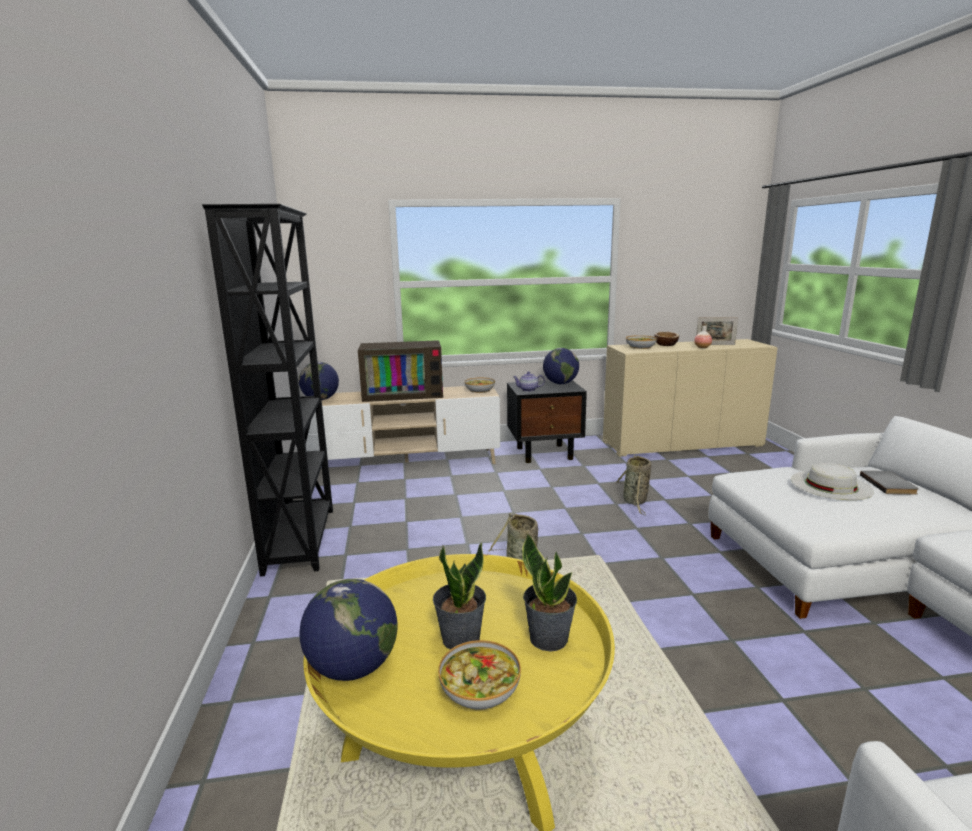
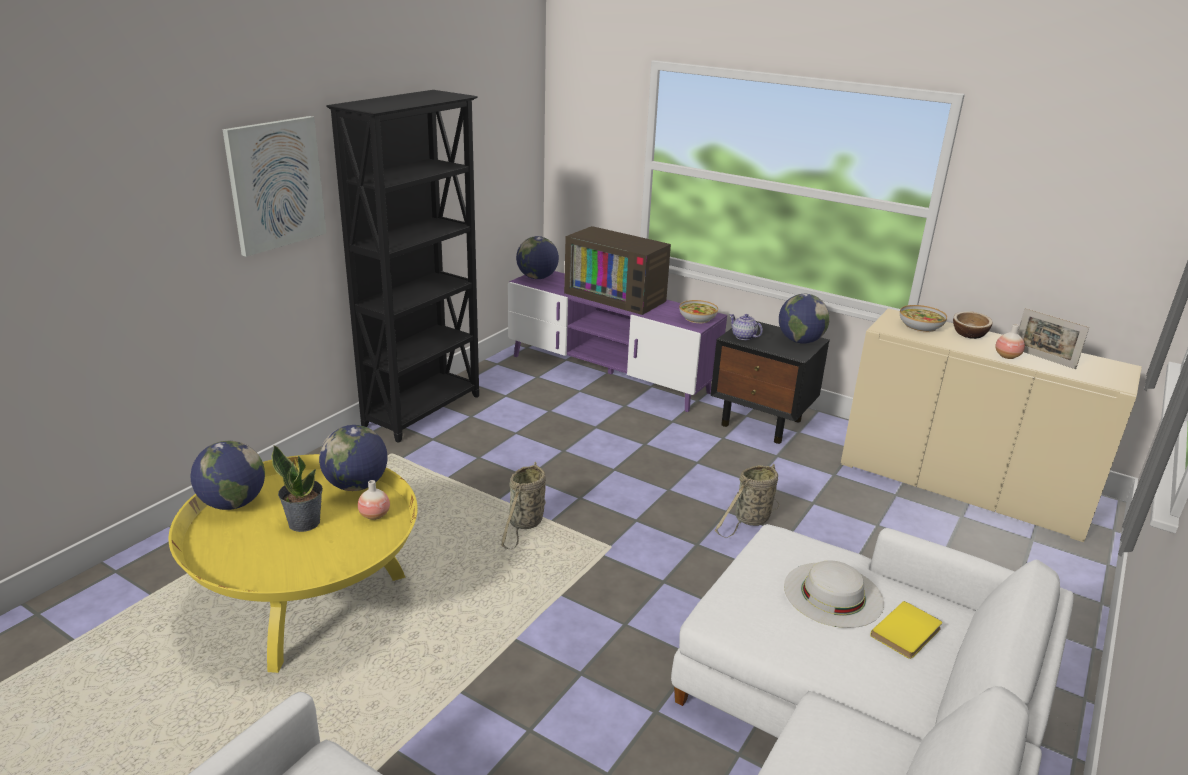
camera: 40 degrees right, 10 degrees up
beige tv stand [306,386,500,464] -> purple tv stand [508,271,727,412]
bowl [438,640,521,710] -> none
potted plant [522,533,577,652] -> none
grey book [860,471,919,494] -> yellow book [870,601,942,659]
none -> picture [223,116,326,257]
none -> globe [319,425,388,491]
none -> vase [358,480,390,520]

